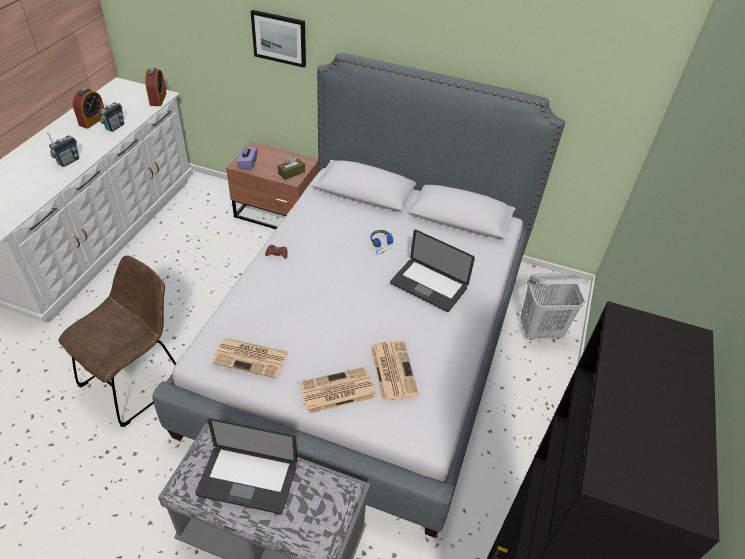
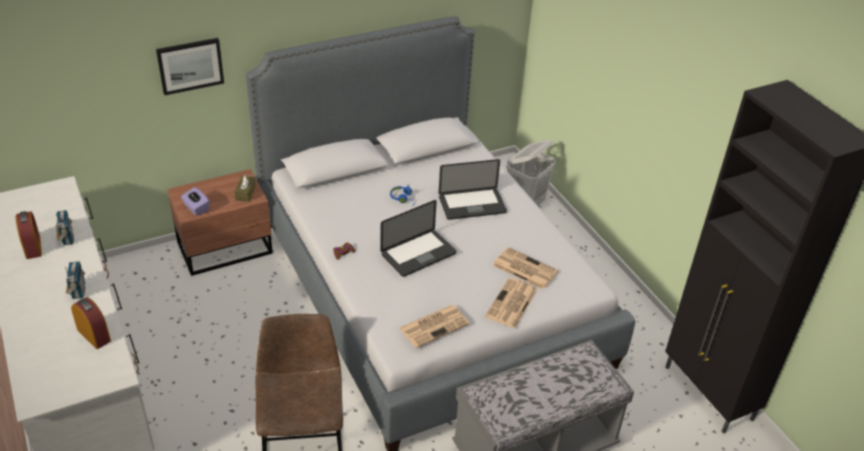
camera: 45 degrees left, 5 degrees down
alarm clock [145,68,167,106] -> alarm clock moved to [71,297,111,349]
laptop [195,418,297,514] -> laptop moved to [380,200,456,277]

